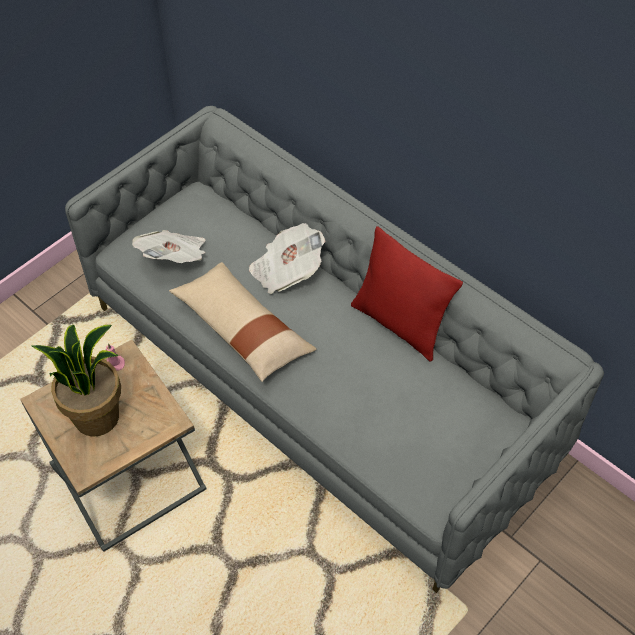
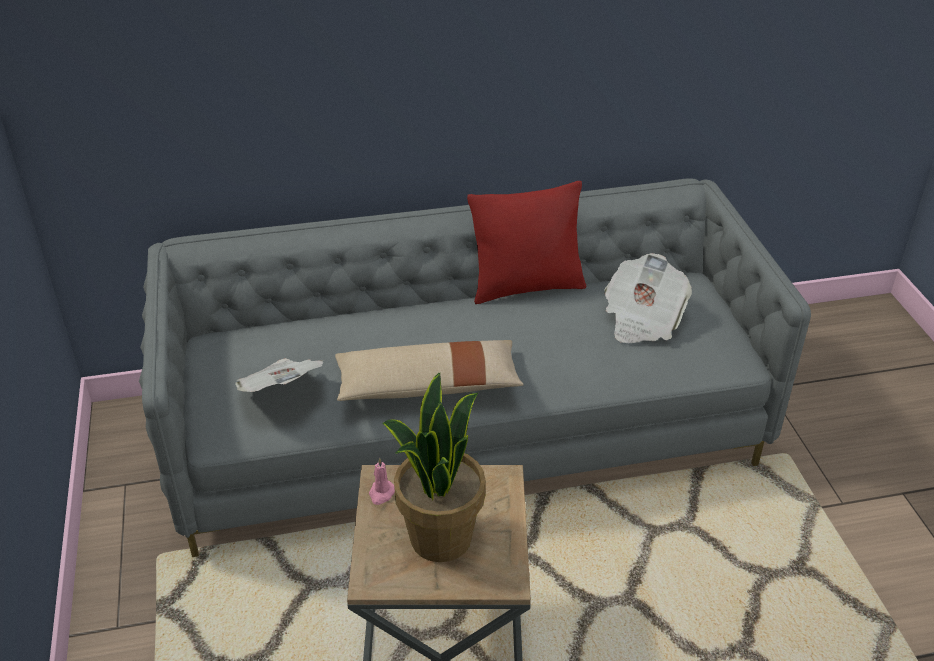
camera: 55 degrees left, 15 degrees down
newspaper [249,223,325,294] -> newspaper moved to [604,253,692,343]

